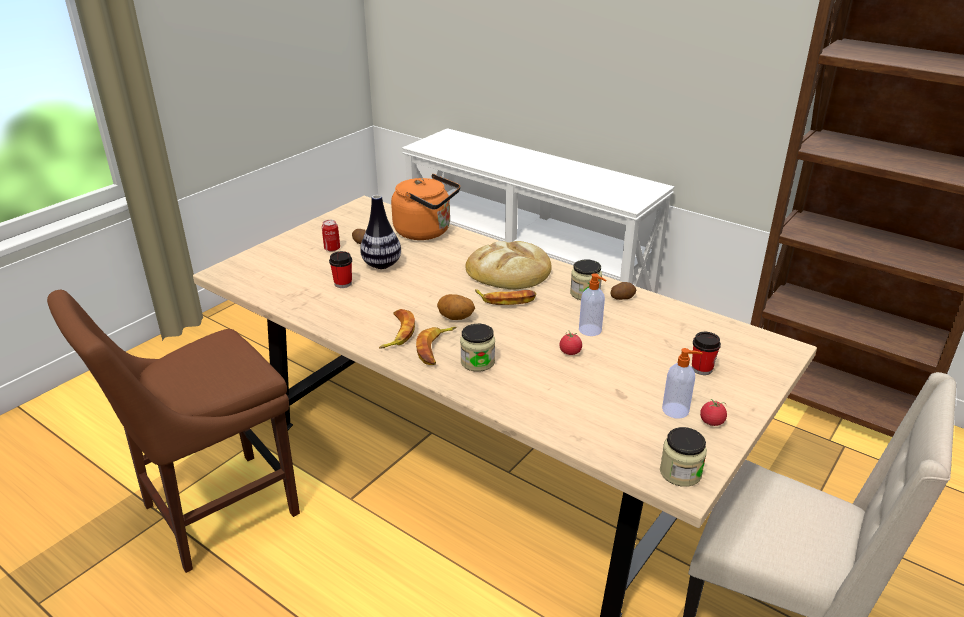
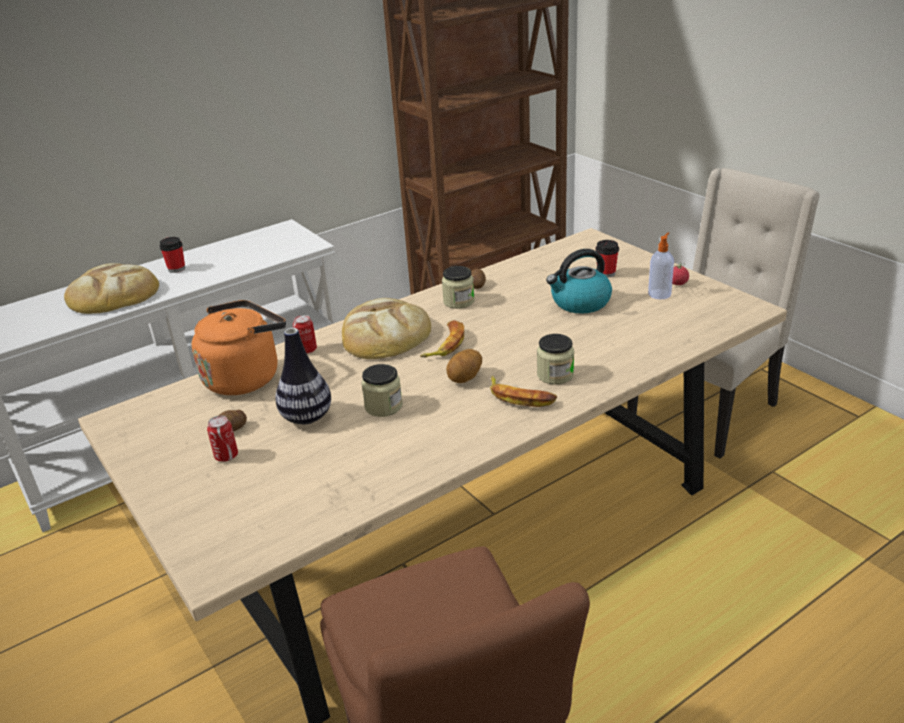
camera: 70 degrees left, 0 degrees up
cup [329,251,352,288] -> cup moved to [159,237,185,273]
banana [379,309,415,349] -> none
tomato [559,330,582,355] -> none
soap dispenser [579,273,606,336] -> none
jar [660,427,707,487] -> jar moved to [361,364,403,417]
none -> bread [64,263,159,314]
none -> can [293,315,317,354]
none -> kettle [546,249,612,314]

